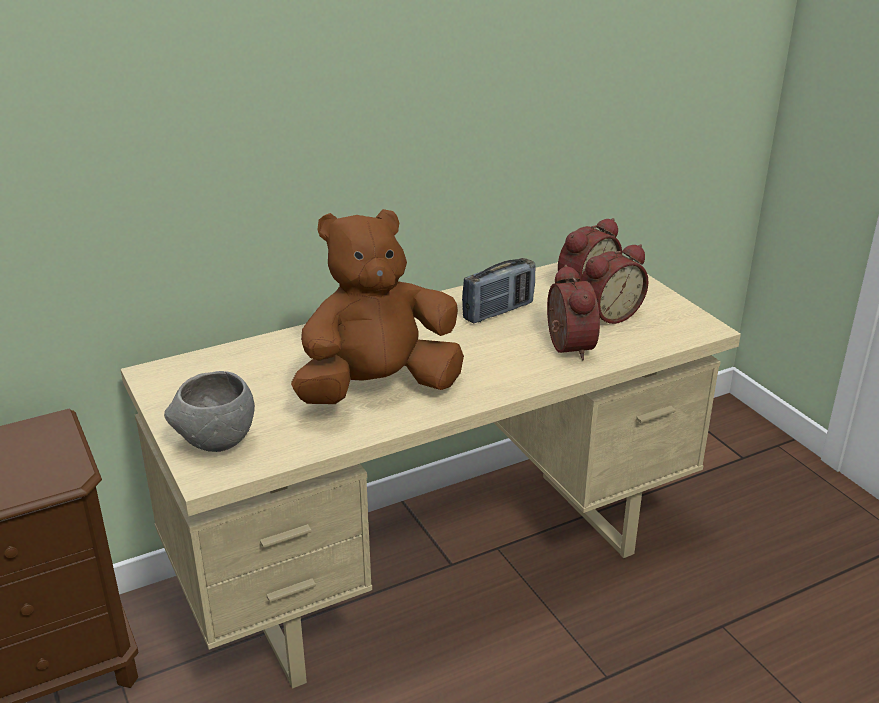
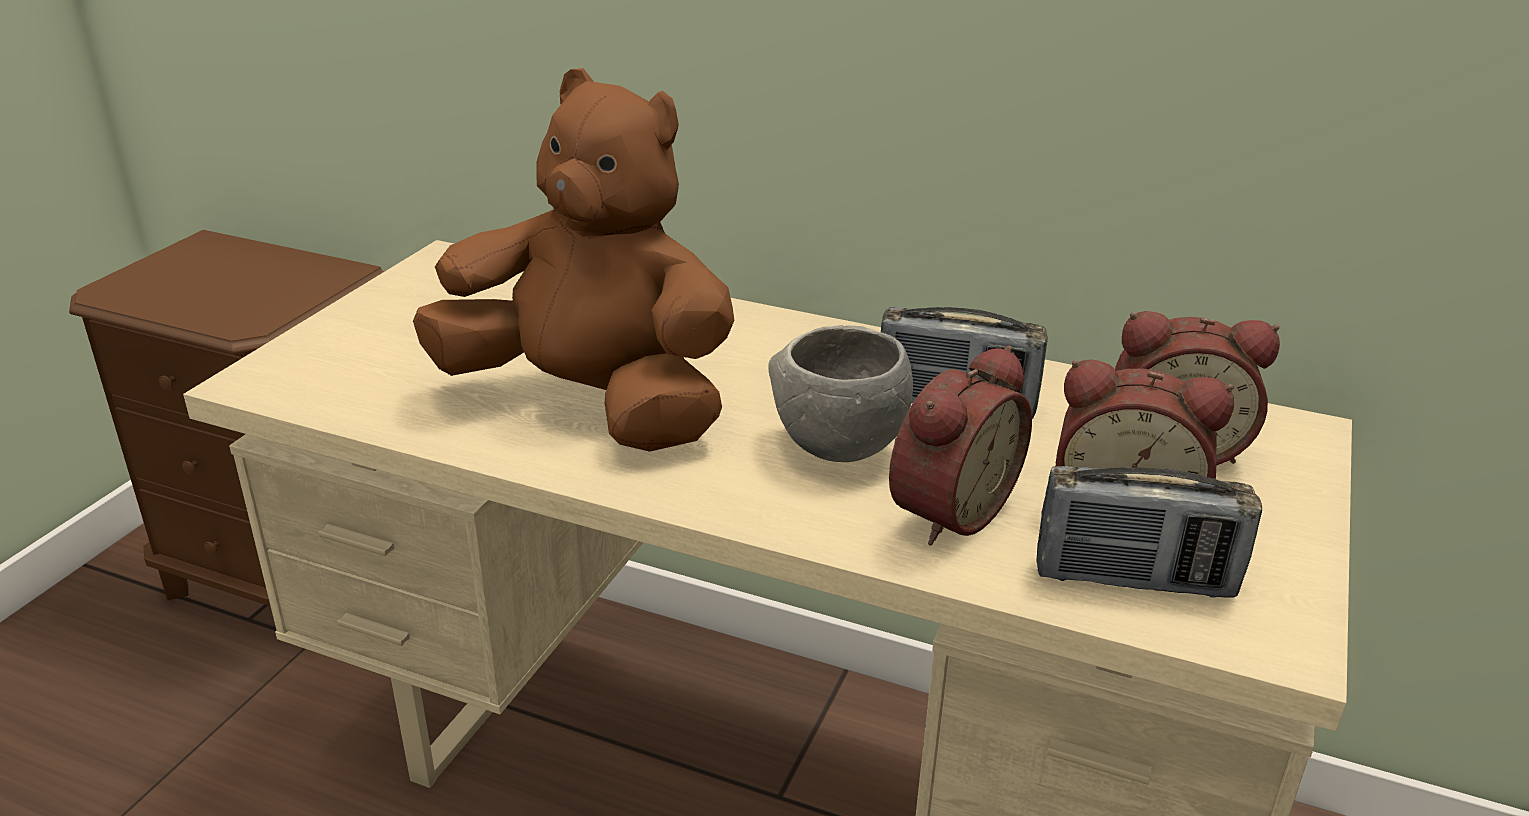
camera: 50 degrees right, 0 degrees up
grey bowl [164,371,255,452] -> grey bowl moved to [768,325,913,462]
none -> radio [1037,466,1262,598]

